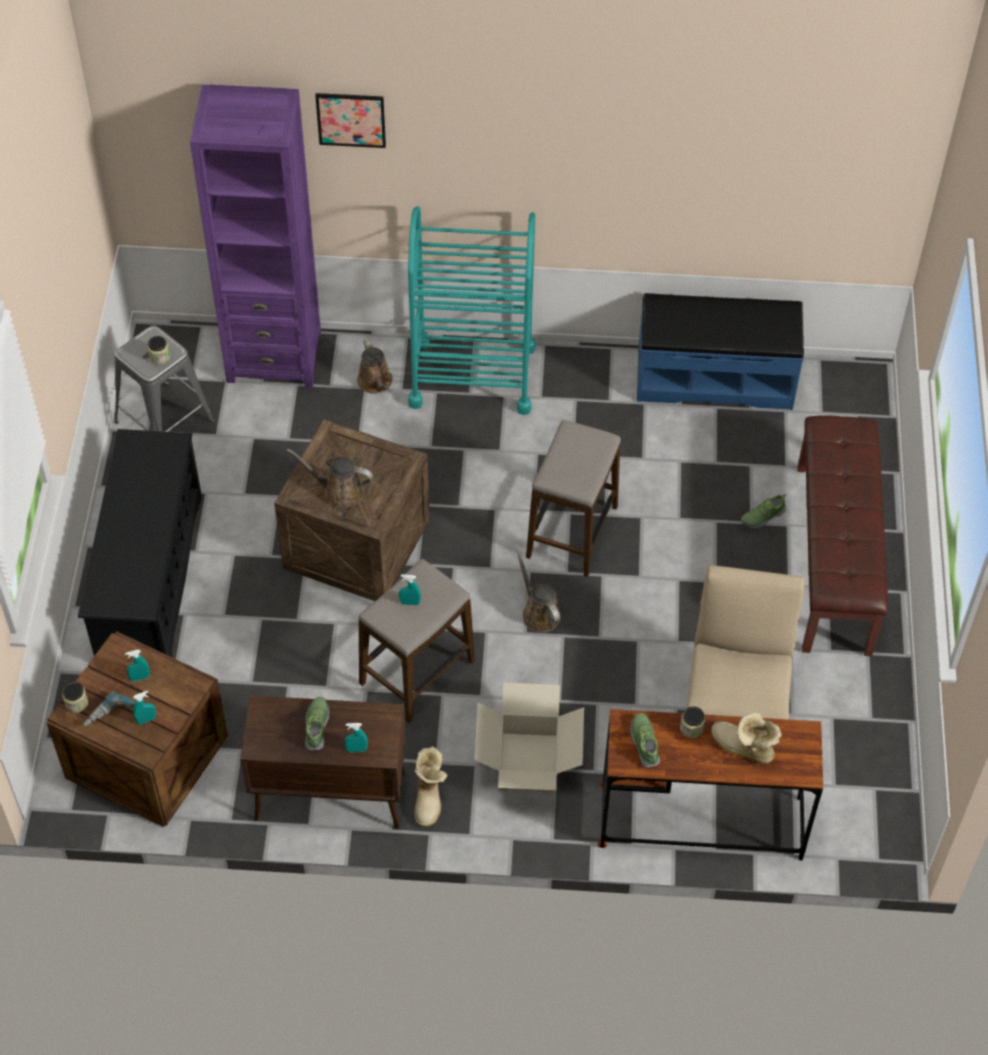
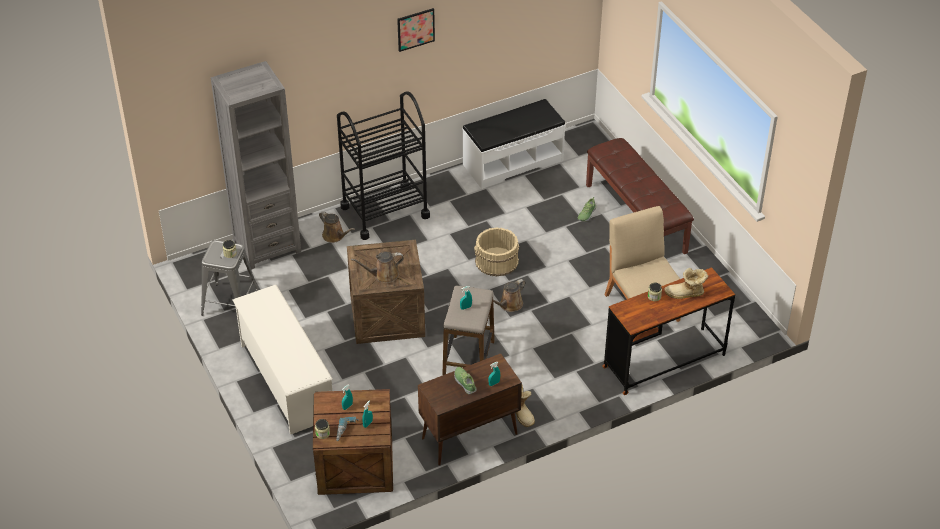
camera: 30 degrees left, 10 degrees down
black shoe rack [78,429,202,657] -> white shoe rack [232,285,333,435]
purple bookcase [190,84,321,387] -> grey bookcase [211,61,301,270]
picture [315,93,386,148] -> picture moved to [397,8,435,52]
turquoise cart [408,206,536,415] -> black cart [337,91,430,240]
cardboard box [474,682,584,793] -> none
brown watering can [516,548,561,632] -> brown watering can turned 75 degrees counterclockwise [493,279,525,312]
stool [526,420,621,577] -> beige bucket [474,227,519,276]
shoe [630,713,660,768] -> none
blue bench [637,293,804,410] -> white bench [462,99,566,189]

